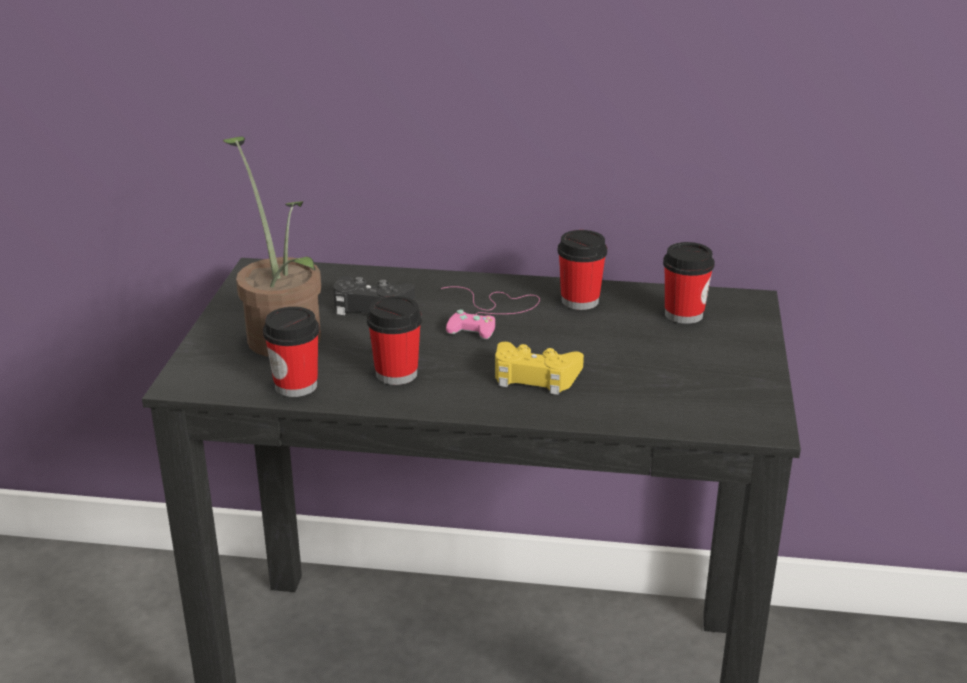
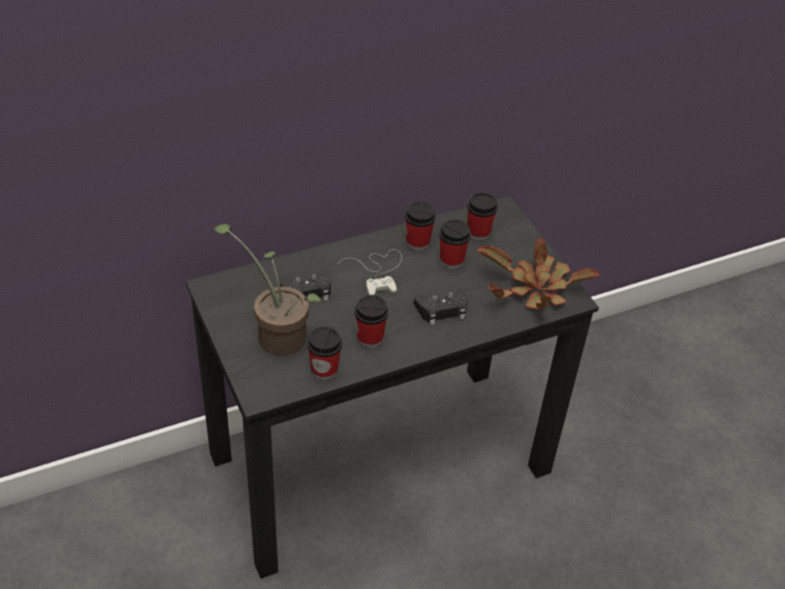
camera: 35 degrees left, 15 degrees up
pink game controller [441,286,540,339] -> white game controller [338,249,402,295]
yellow game controller [495,342,584,395] -> black game controller [414,287,468,325]
none -> cup [439,219,471,269]
none -> potted plant [477,238,599,310]

